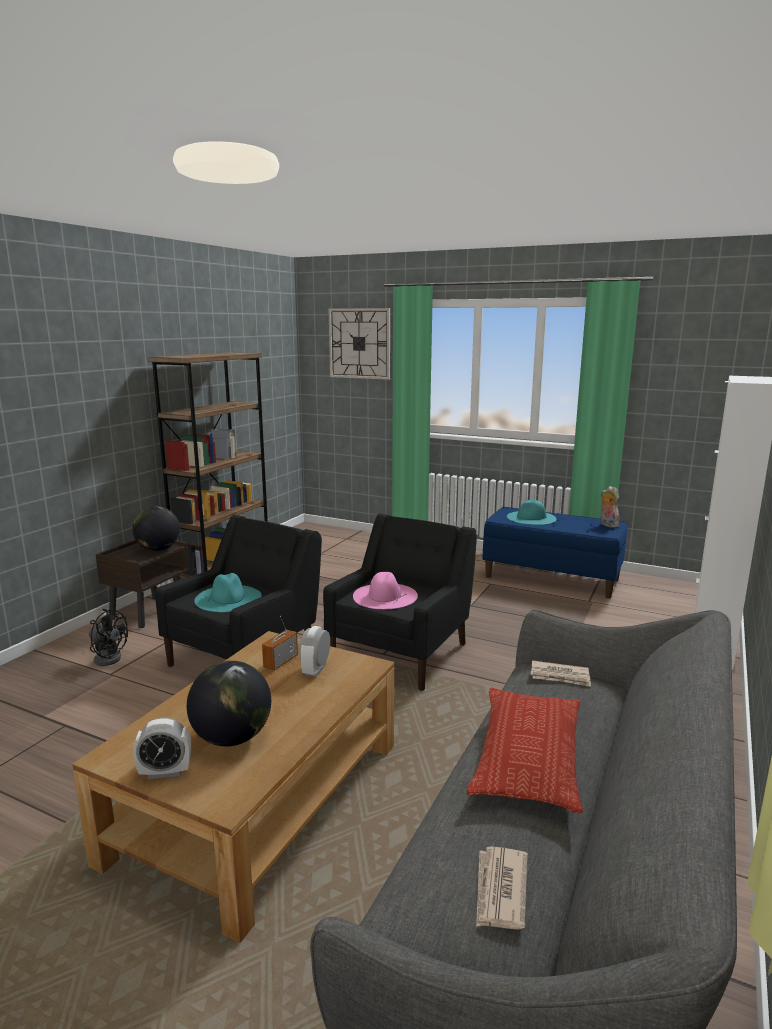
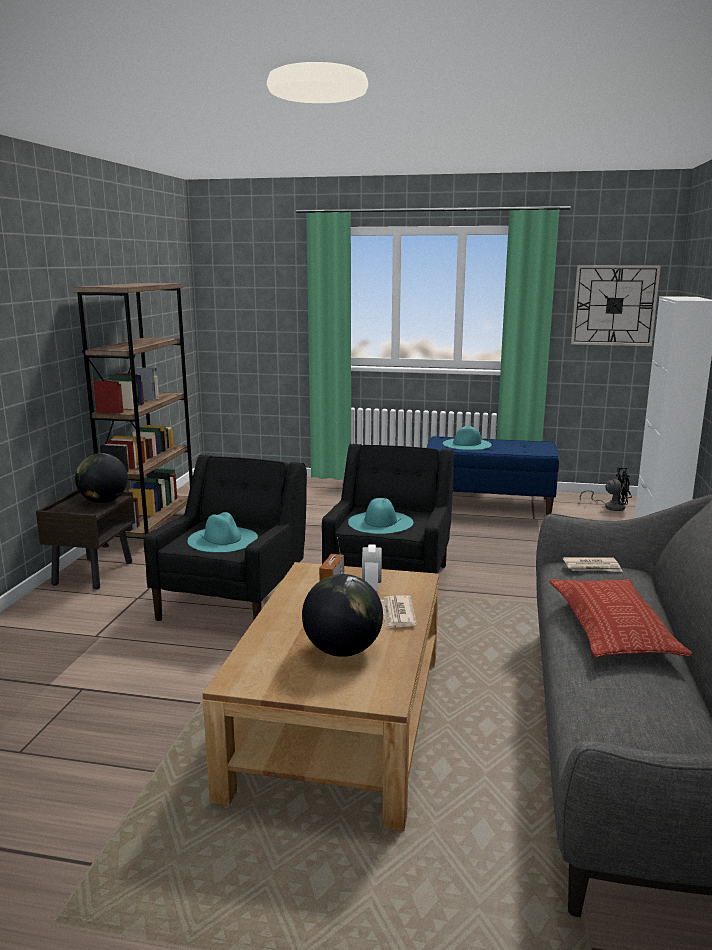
camera: 15 degrees left, 0 degrees up
black fan [88,609,128,666] -> black fan moved to [580,467,632,511]
alarm clock [133,718,191,779] -> none
wall clock [329,308,390,380] -> wall clock moved to [571,265,661,346]
pink hat [353,572,418,609] -> turquoise hat [348,498,413,534]
newspaper [476,846,528,930] -> newspaper moved to [380,595,417,629]
plush toy [600,486,619,528] -> none

